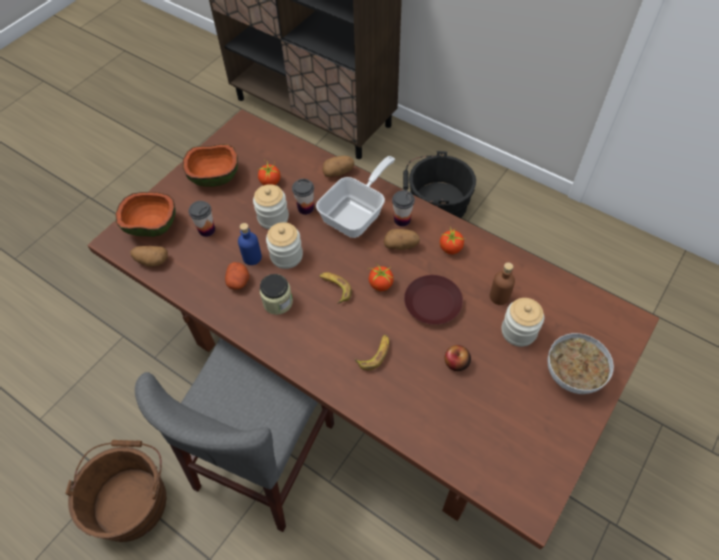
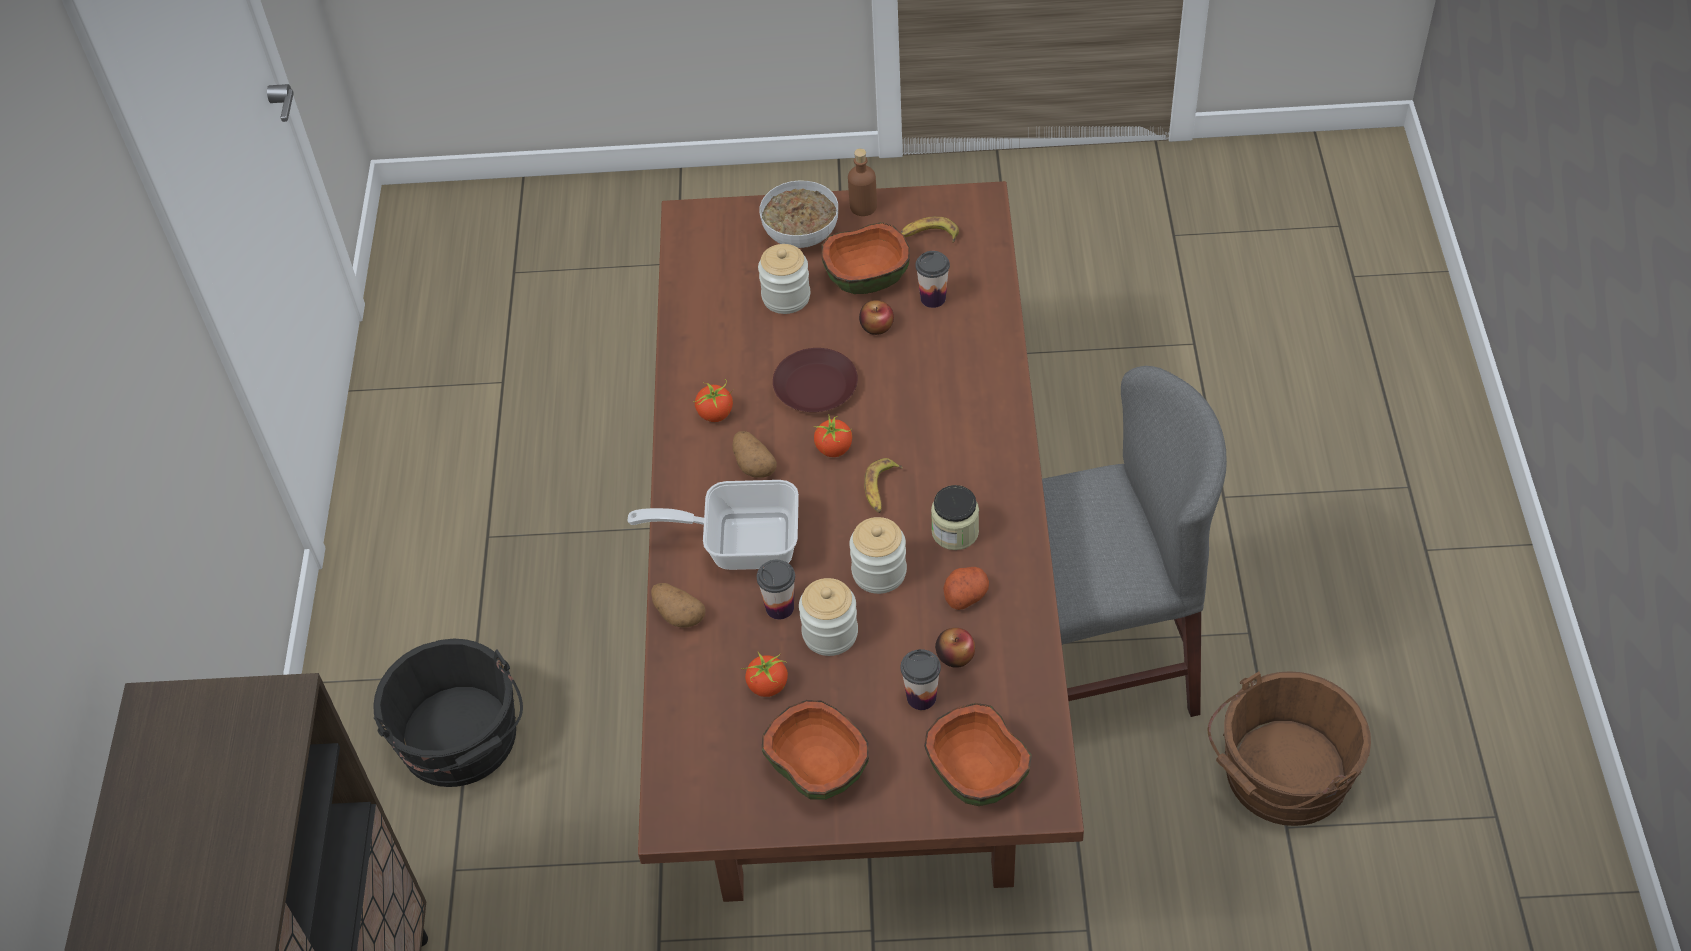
camera: 125 degrees left, 5 degrees down
potato [130,246,168,266] -> none
blue bottle [238,223,262,265] -> none
banana [355,335,389,370] -> banana moved to [901,216,959,243]
cup [392,190,415,227] -> cup moved to [915,251,950,308]
brown bottle [490,262,515,305] -> brown bottle moved to [848,148,877,216]
none -> bowl [822,222,910,294]
none -> apple [935,628,975,668]

